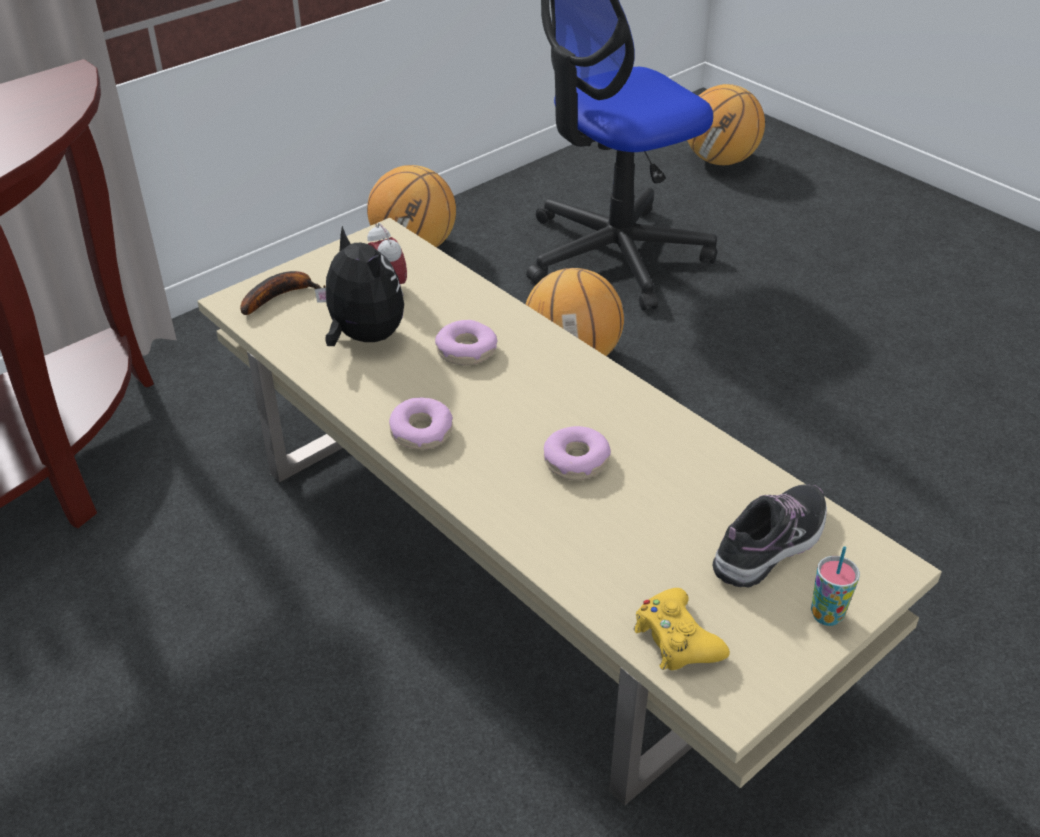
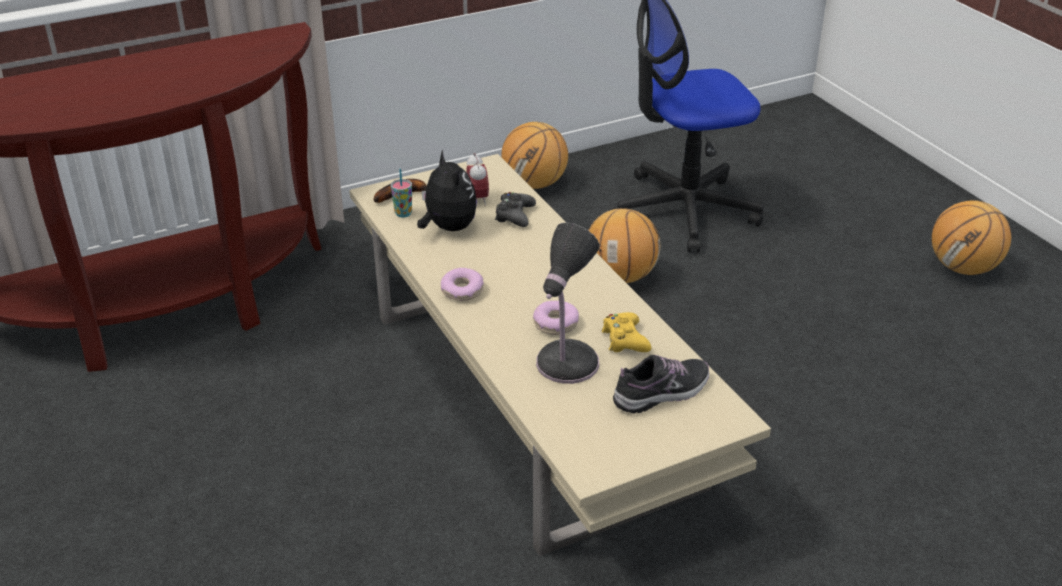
camera: 15 degrees right, 5 degrees down
donut [435,320,498,366] -> none
yellow game controller [634,588,730,670] -> yellow game controller moved to [602,312,651,352]
basketball [687,84,765,165] -> basketball moved to [932,200,1011,275]
cup [811,546,860,626] -> cup moved to [391,169,412,217]
none -> black game controller [495,192,536,227]
none -> table lamp [536,222,600,384]

